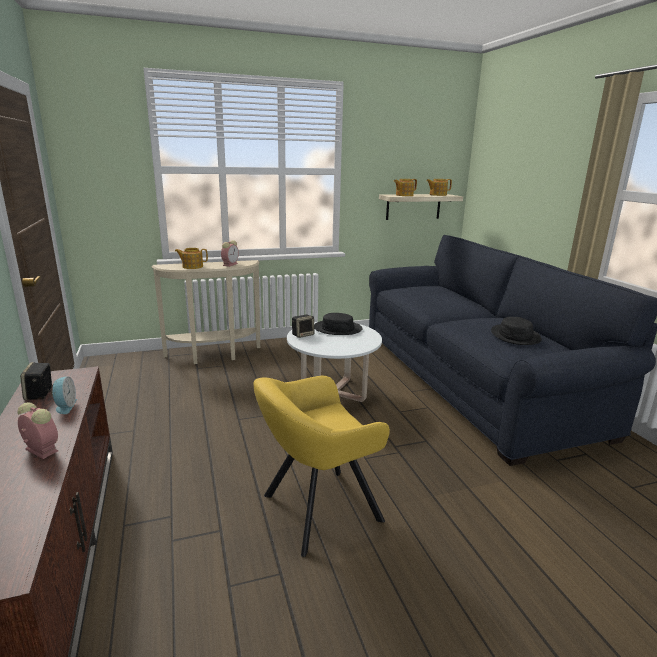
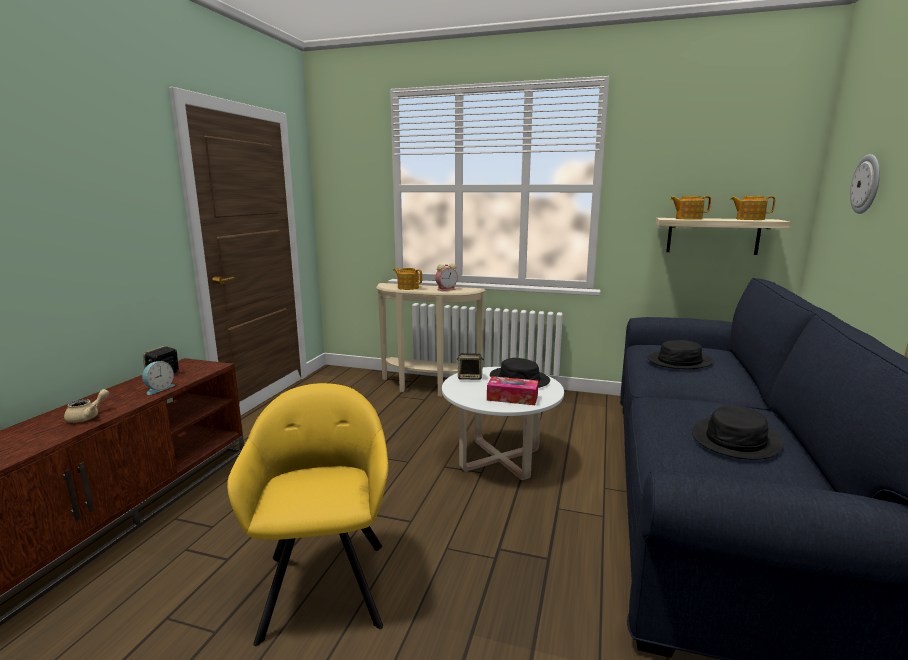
camera: 35 degrees right, 5 degrees down
alarm clock [17,402,58,459] -> beige teapot [64,389,109,423]
yellow armchair [253,376,390,557] -> yellow armchair turned 75 degrees clockwise [227,383,388,646]
none -> tissue box [487,376,538,405]
none -> black hat [647,340,714,370]
none -> wall clock [850,154,880,214]

